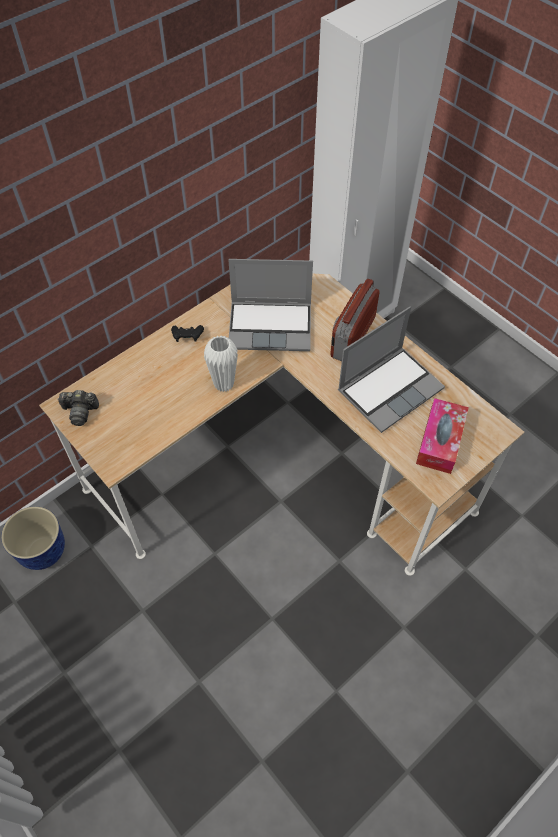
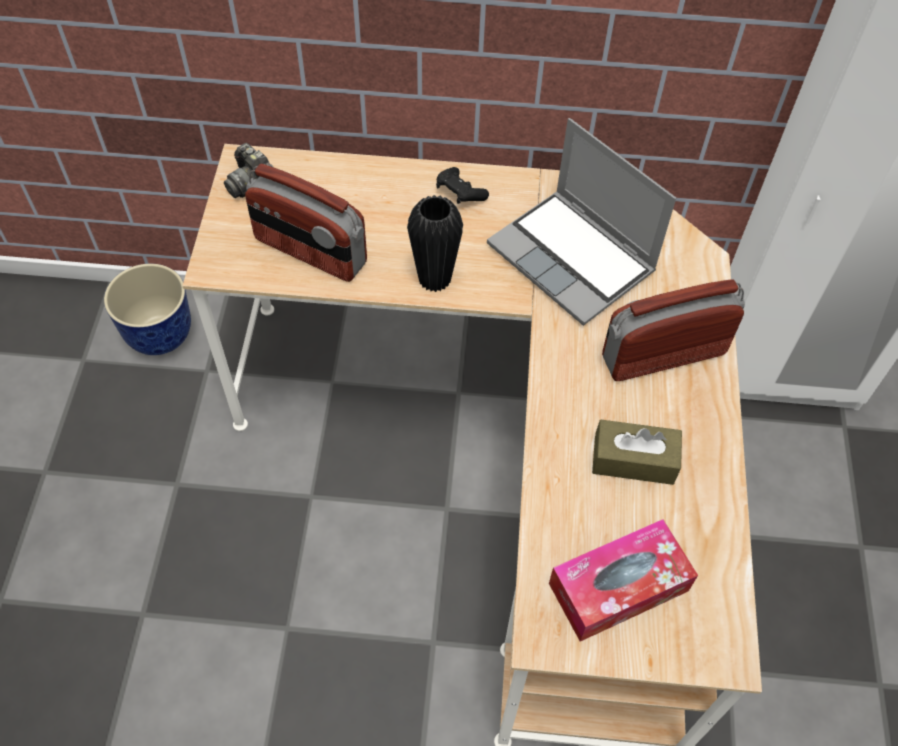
camera: 45 degrees right, 0 degrees up
white vase [204,336,238,392] -> black vase [407,195,463,292]
laptop [338,306,445,433] -> brown tissue box [592,420,682,485]
none -> radio [245,164,367,282]

